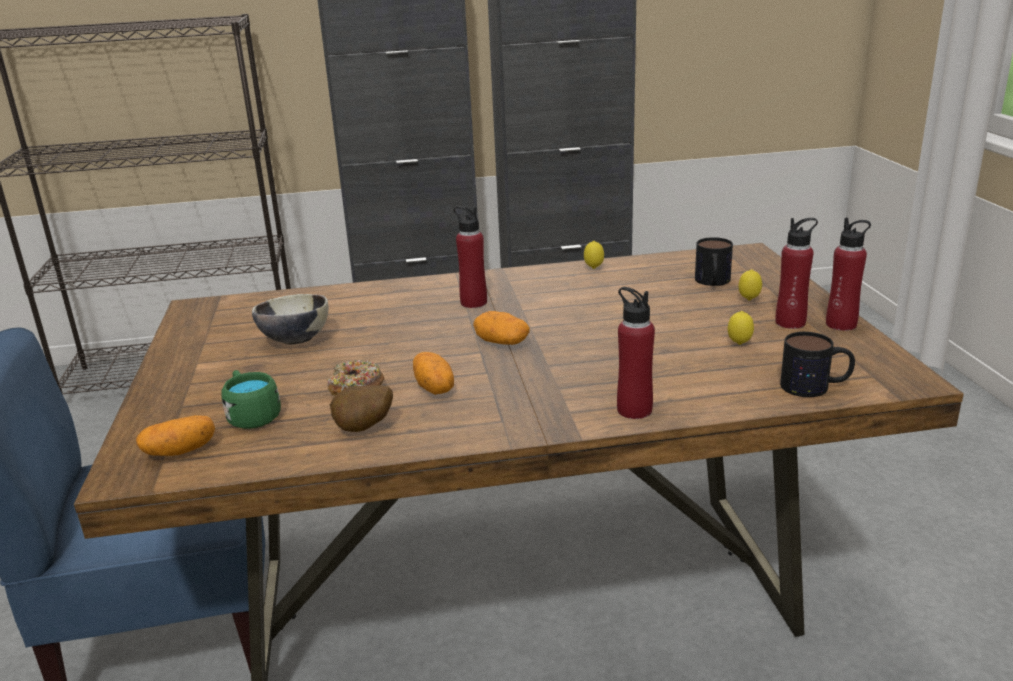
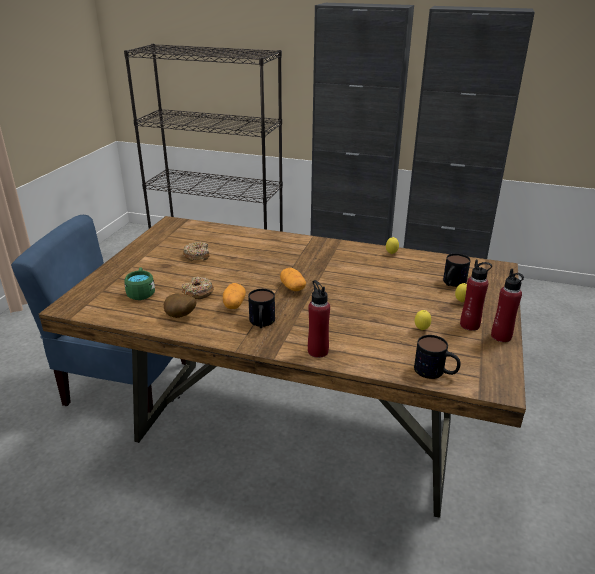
camera: 25 degrees right, 5 degrees up
potato [136,415,215,456] -> none
bowl [252,294,328,345] -> donut [183,242,209,261]
red bottle [453,206,487,308] -> none
none -> mug [248,289,275,328]

